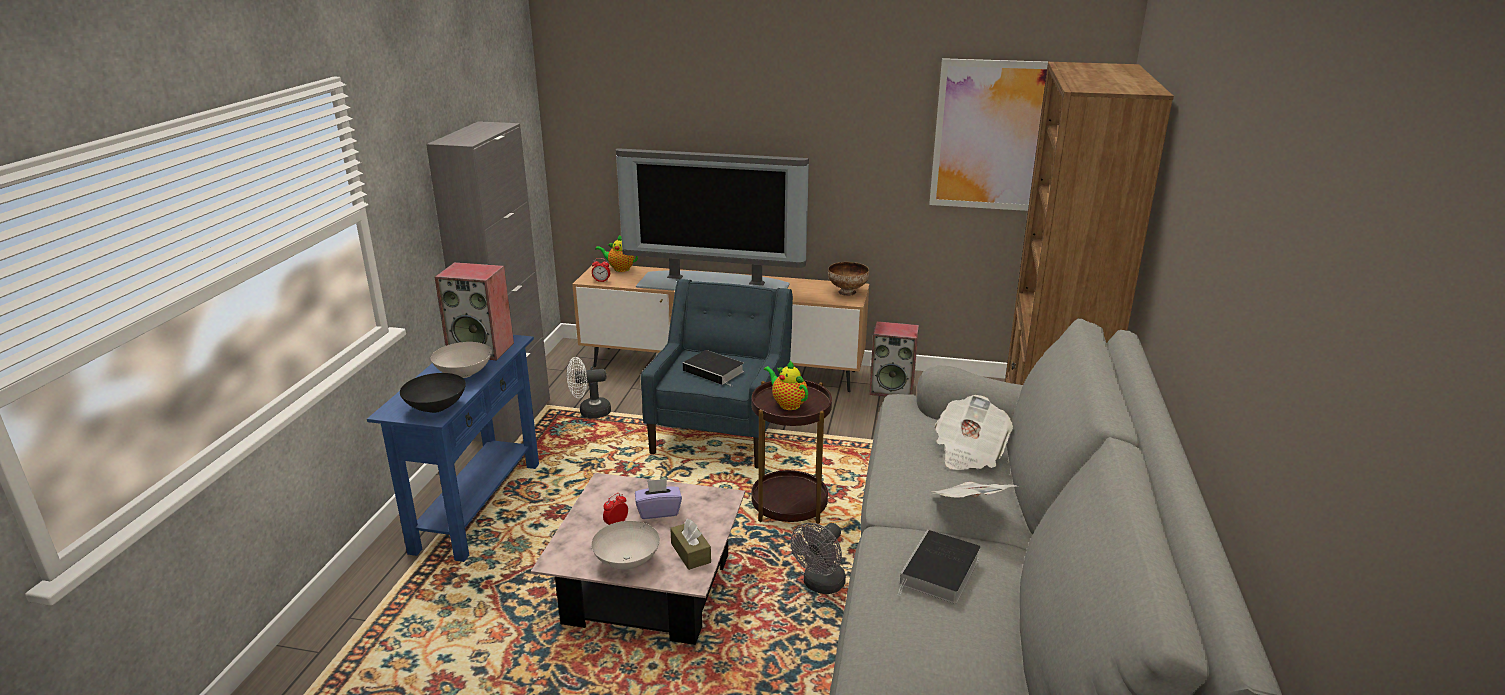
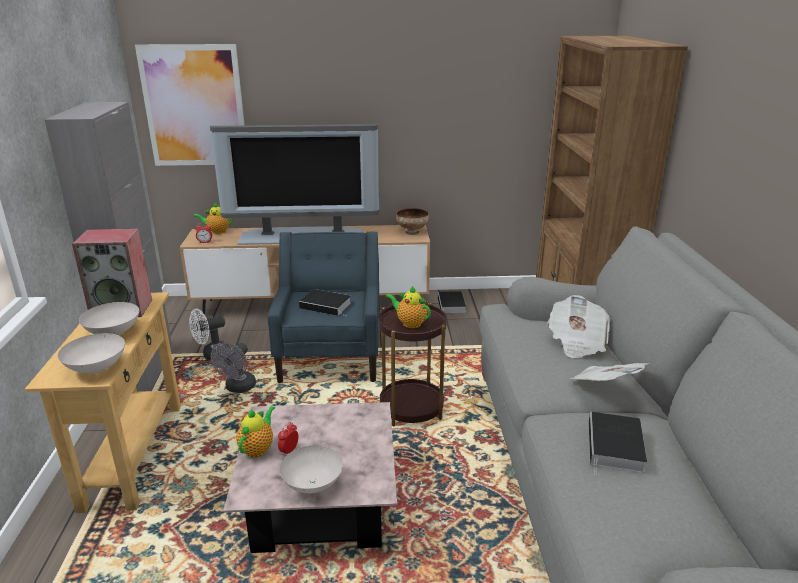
camera: 15 degrees left, 0 degrees up
blue console table [367,335,539,562] -> beige console table [25,292,181,513]
black bowl [400,373,466,413] -> white bowl [58,333,125,373]
purple tissue box [635,479,682,519] -> none
brown tissue box [670,519,711,570] -> none
grey fan [791,523,846,594] -> grey fan moved to [211,342,256,393]
speaker [869,321,919,397] -> book [438,291,466,313]
picture [929,58,1048,211] -> picture moved to [135,44,245,166]
none -> teapot [236,406,275,458]

